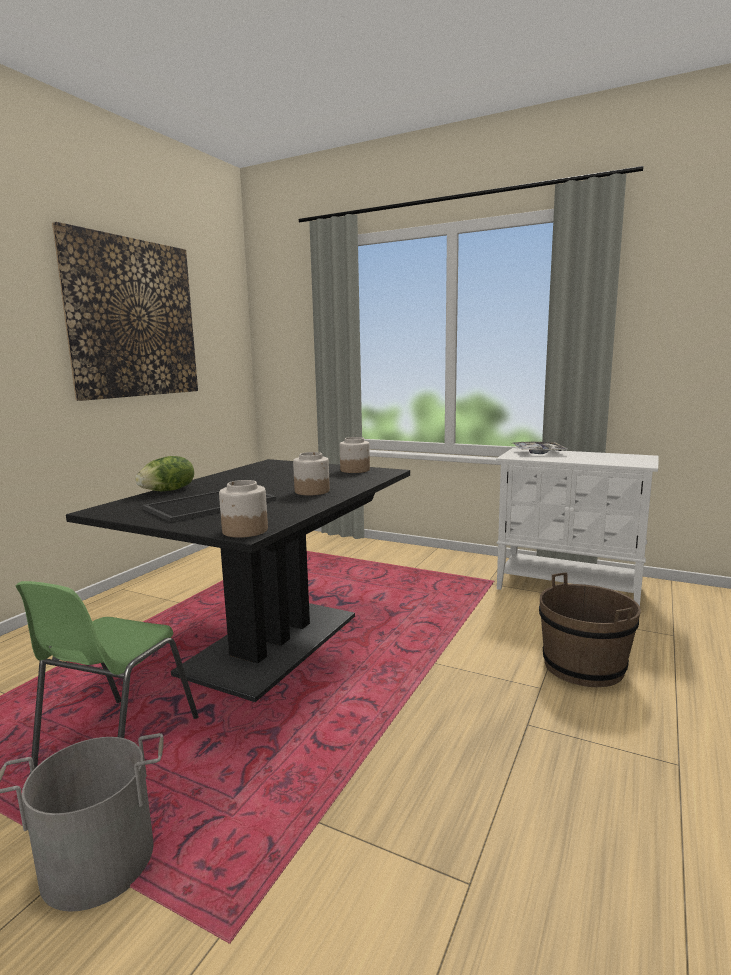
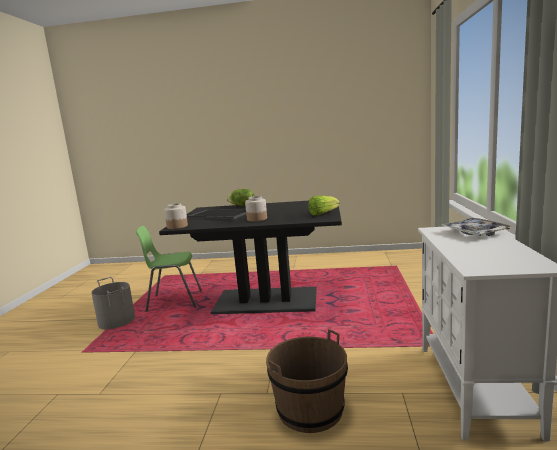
camera: 70 degrees right, 0 degrees up
picture [52,222,198,401] -> none
jar [340,437,370,473] -> lettuce [308,196,340,215]

